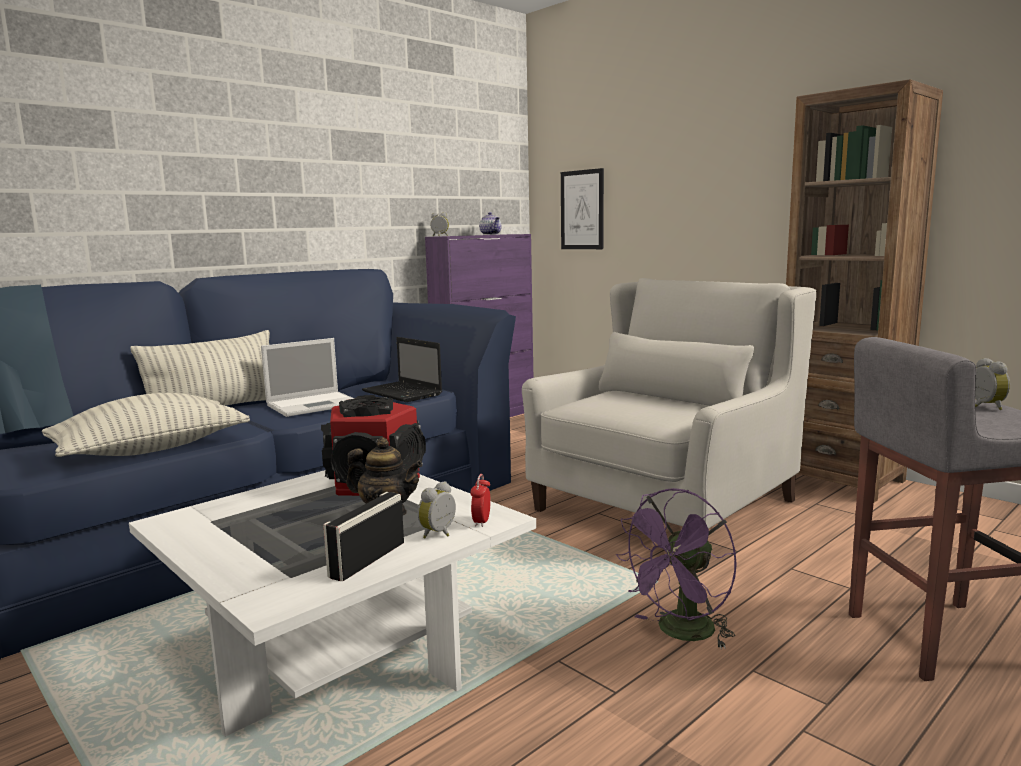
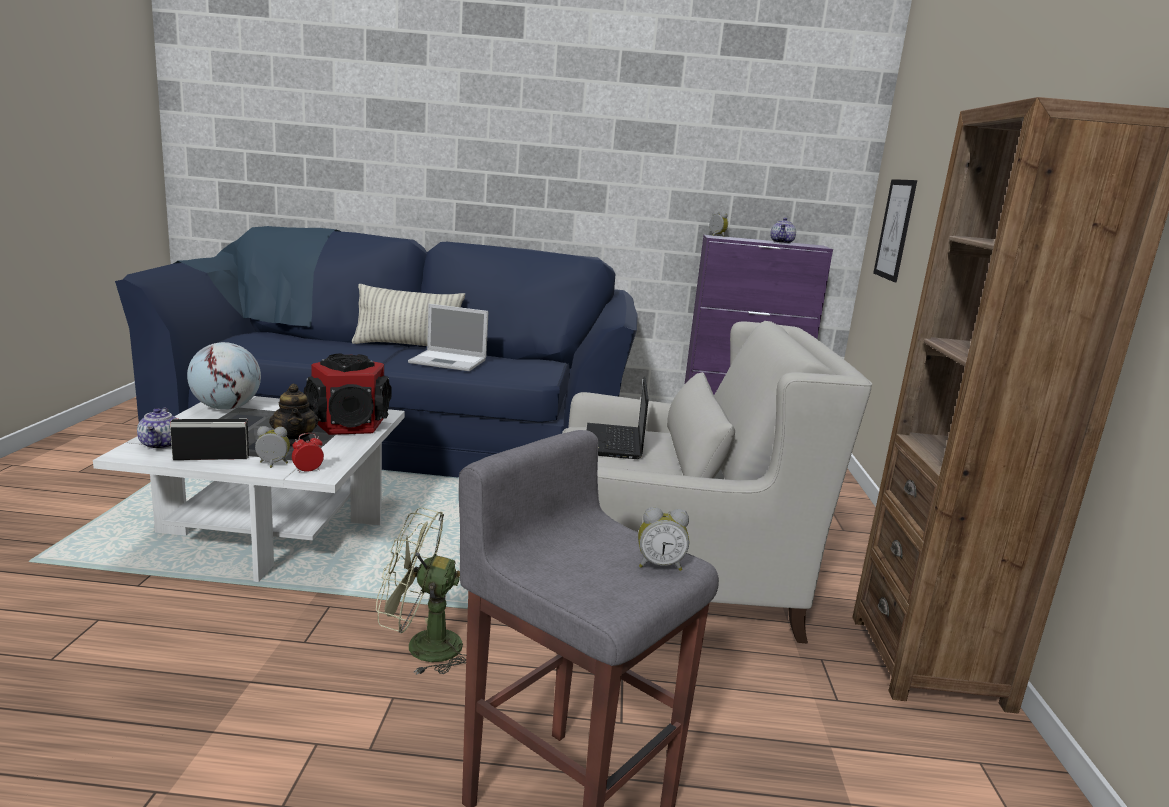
camera: 45 degrees right, 5 degrees up
pillow [42,393,250,457] -> none
laptop [362,337,442,402] -> laptop moved to [587,377,649,459]
purple fan [616,488,737,649] -> green fan [376,507,466,675]
alarm clock [975,358,1010,410] -> alarm clock turned 45 degrees clockwise [638,507,689,571]
none -> teapot [137,408,177,449]
none -> globe [187,342,261,410]

